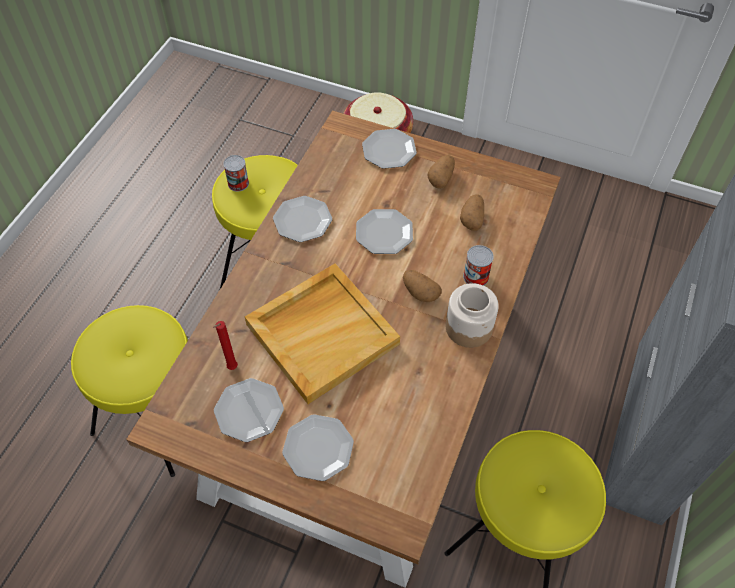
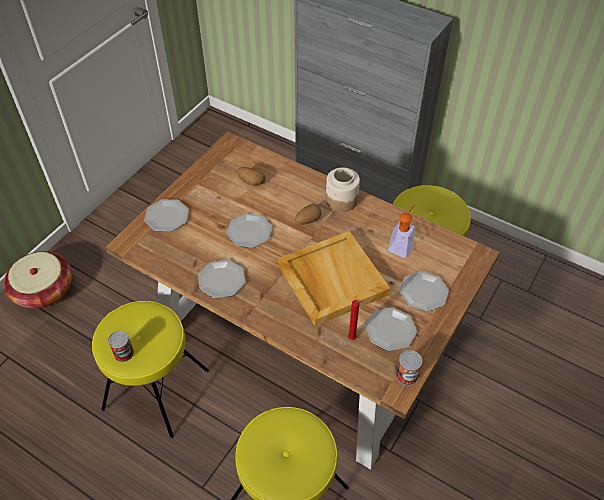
camera: 80 degrees left, 5 degrees down
potato [428,155,455,189] -> none
can [463,245,494,286] -> can moved to [396,350,422,386]
none -> soap dispenser [388,204,415,258]

